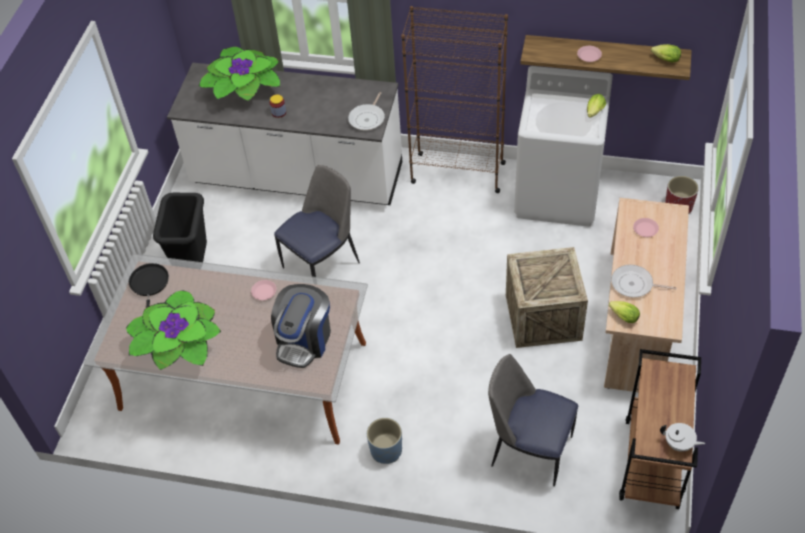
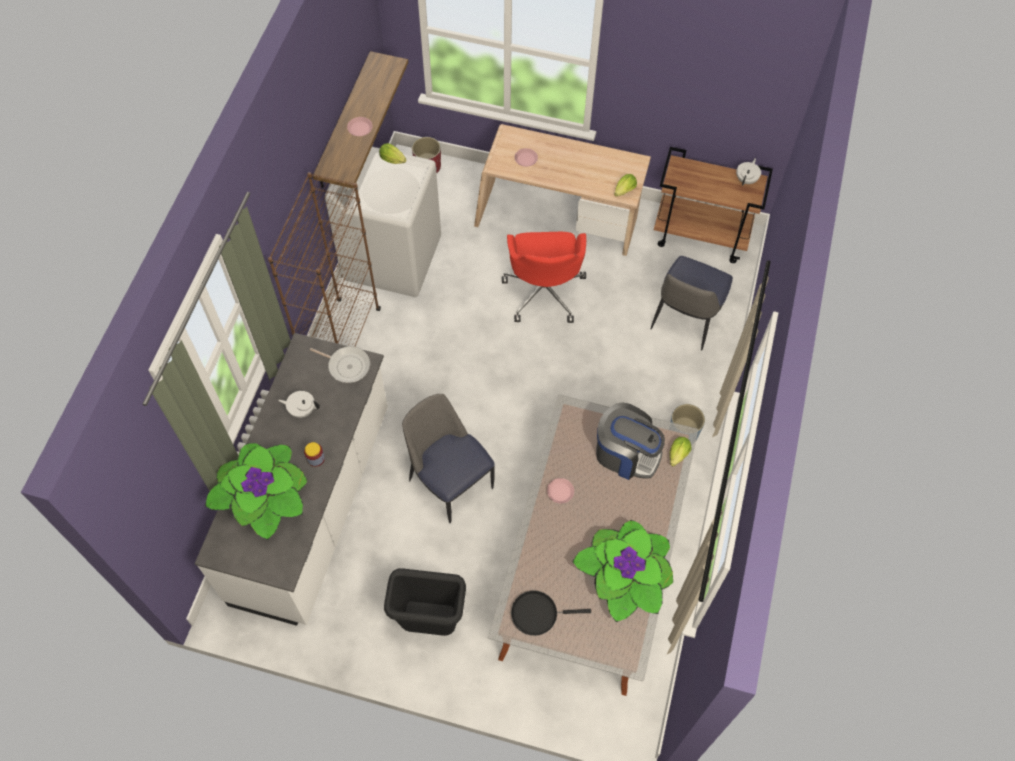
camera: 90 degrees left, 10 degrees up
crate [506,247,588,348] -> red office chair [502,232,586,323]
frying pan [611,265,677,297] -> none
lettuce [651,44,681,63] -> lettuce moved to [670,437,692,466]
none -> white teapot [278,391,320,418]

